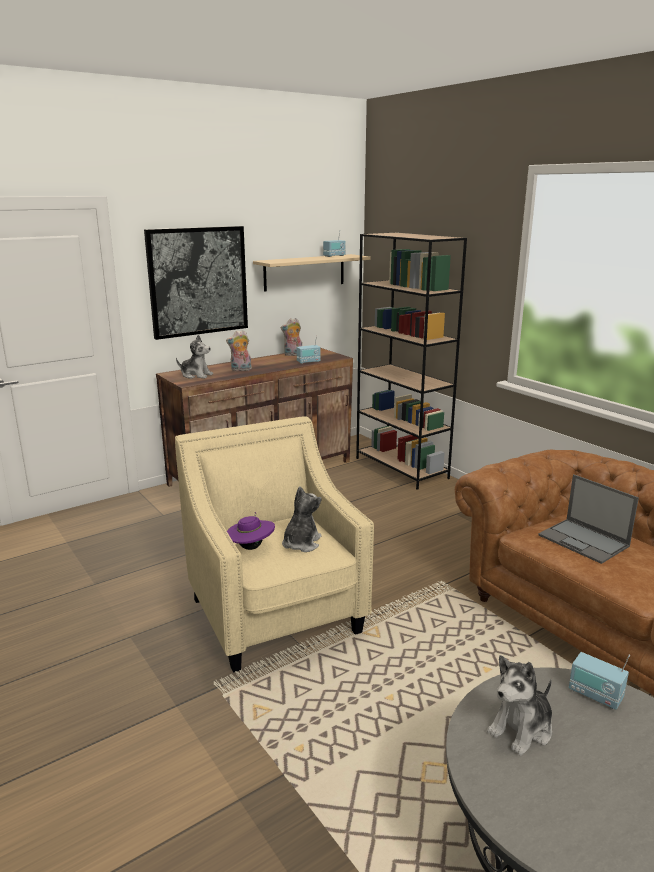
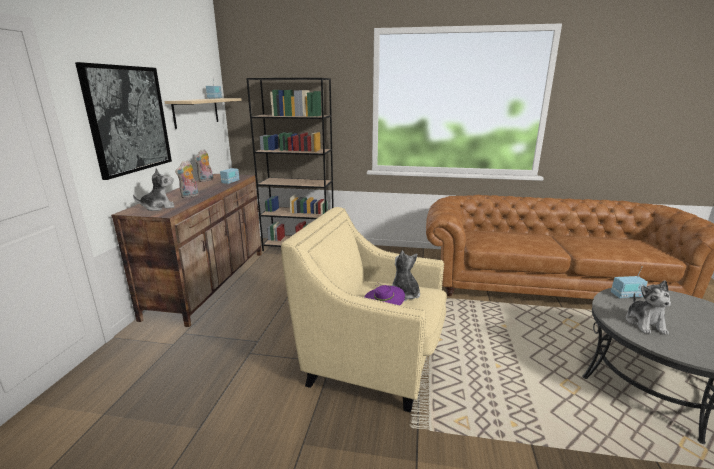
camera: 45 degrees left, 0 degrees up
laptop [538,474,639,564] -> none

